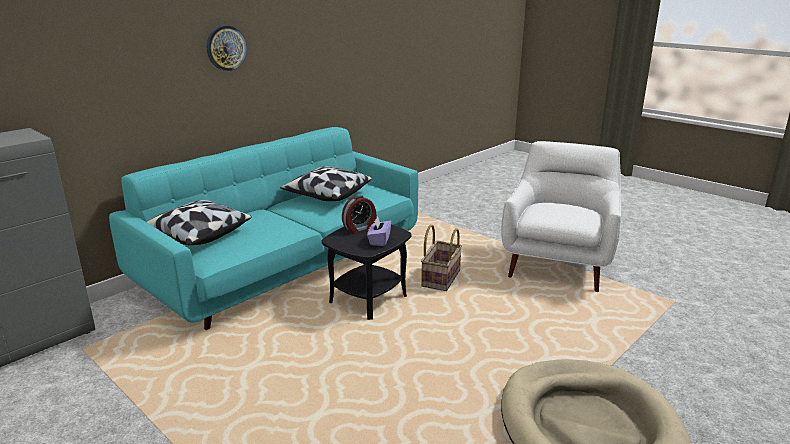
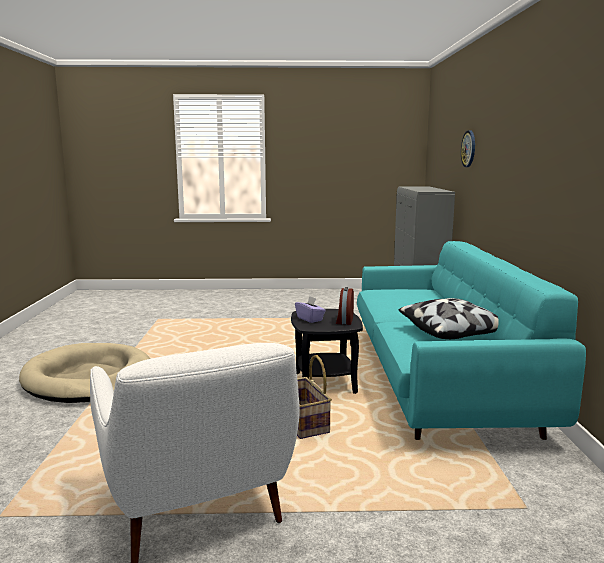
camera: 135 degrees right, 10 degrees down
pillow [147,200,252,245] -> none
wall clock [207,25,247,71] -> wall clock moved to [461,130,475,167]

